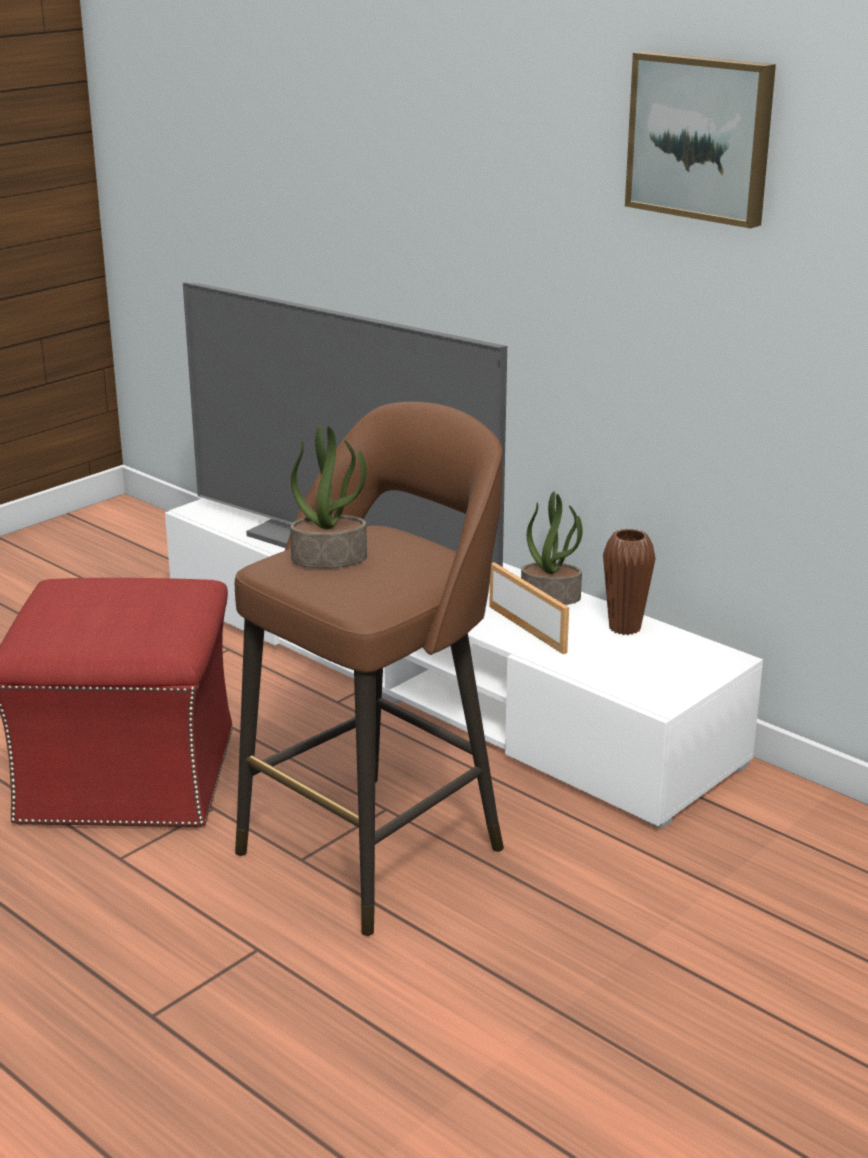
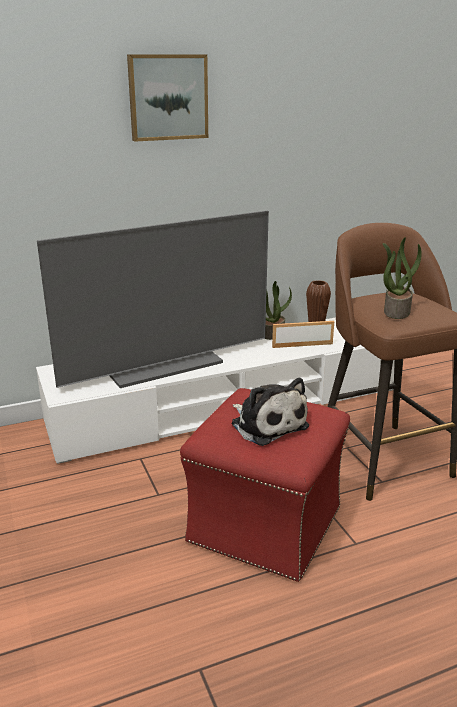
camera: 65 degrees left, 0 degrees up
picture [625,51,776,229] -> picture moved to [127,54,208,142]
none -> plush toy [231,378,309,446]

